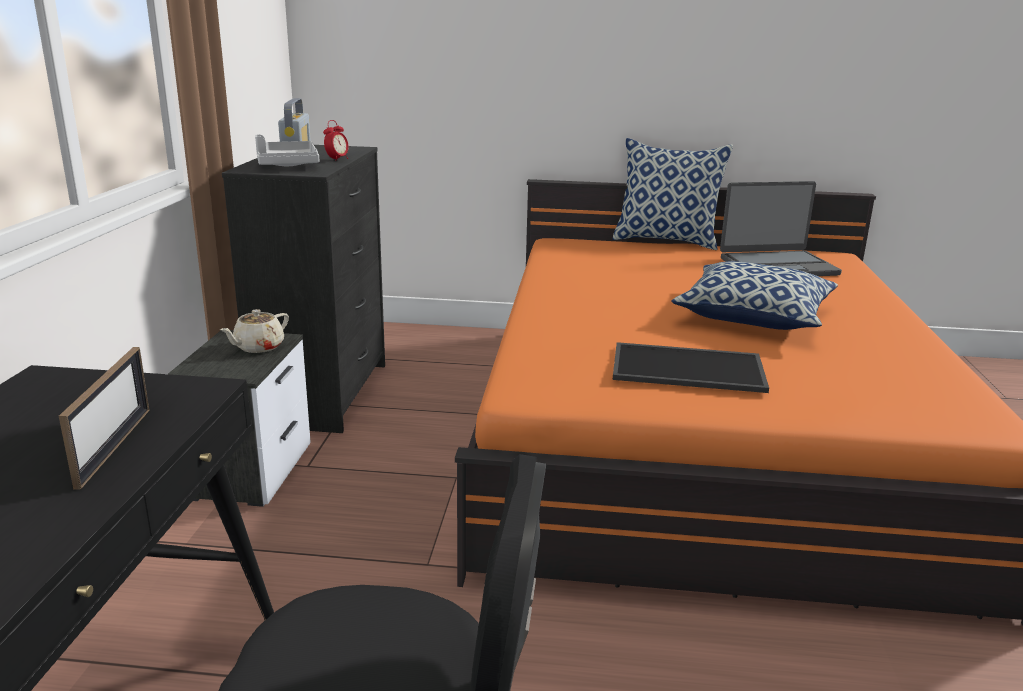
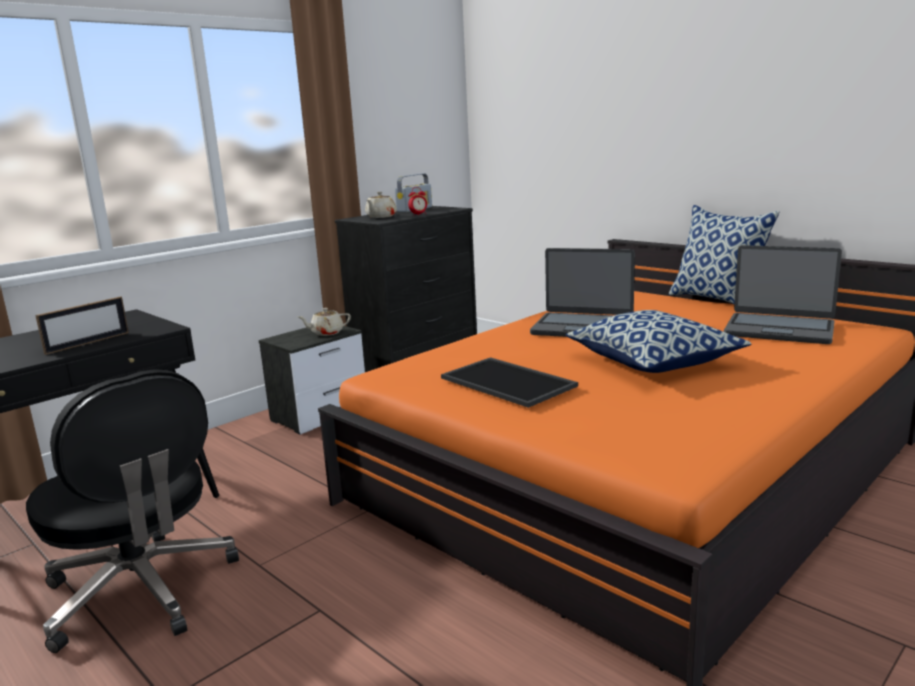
camera: 40 degrees right, 5 degrees down
grey tray [255,134,319,166] -> beige teapot [365,192,397,218]
none -> laptop [530,248,635,337]

